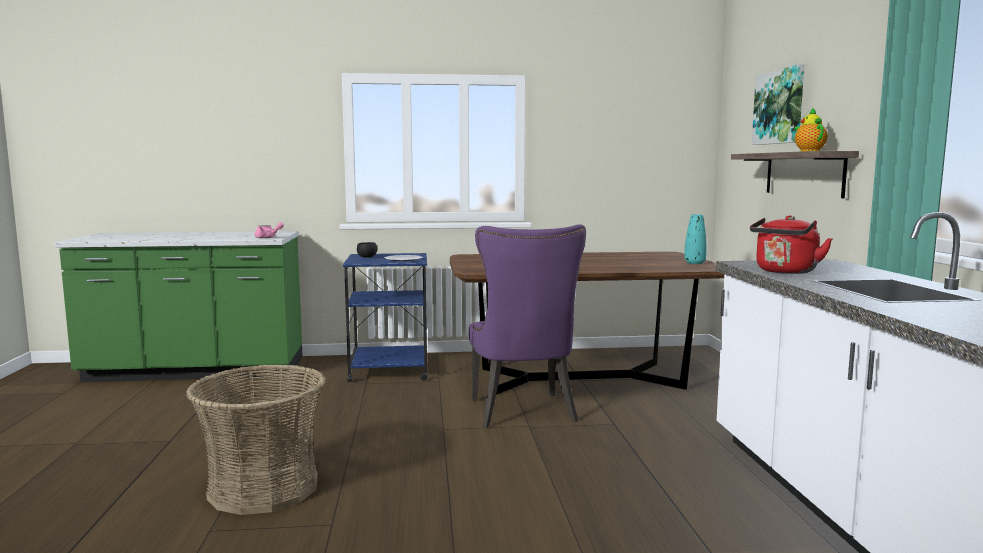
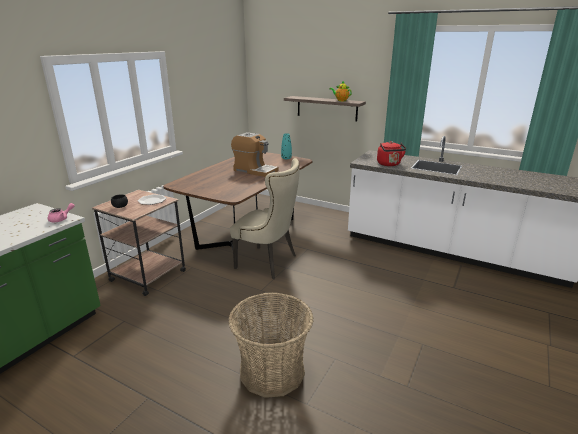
camera: 55 degrees left, 15 degrees up
blue cart [343,253,428,382] -> brown cart [92,190,186,296]
purple chair [469,224,586,428] -> beige chair [230,158,299,279]
picture [752,64,804,145] -> none
none -> coffee machine [231,132,279,177]

